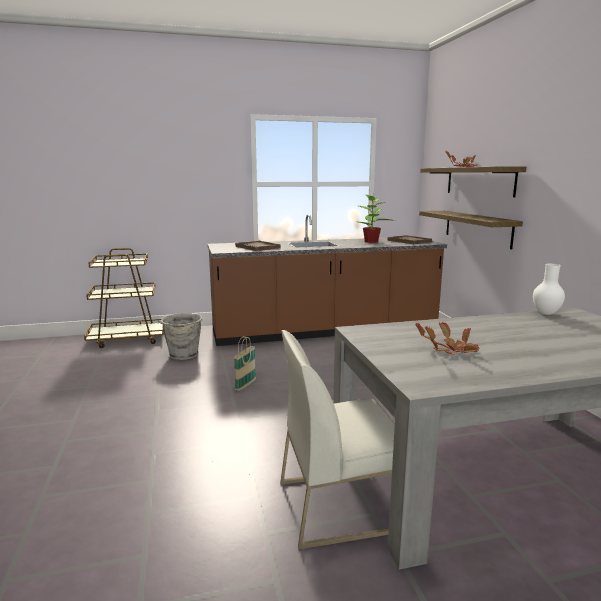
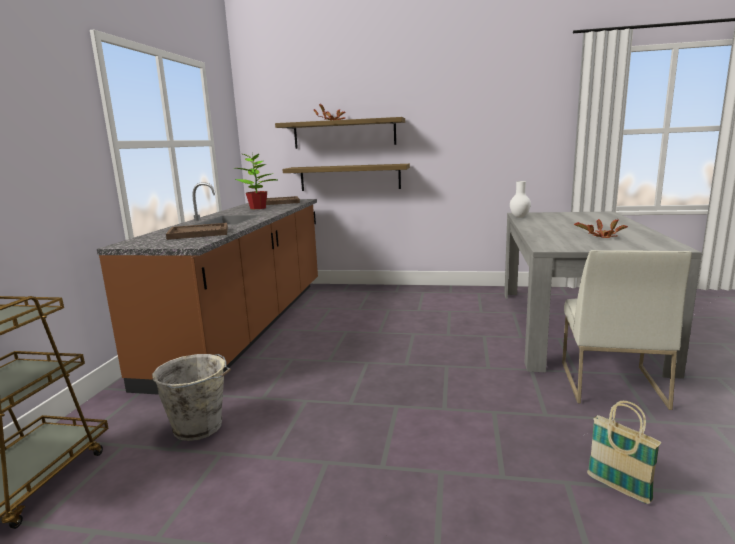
camera: 65 degrees left, 0 degrees up
basket [234,336,256,391] -> basket moved to [587,401,661,504]

